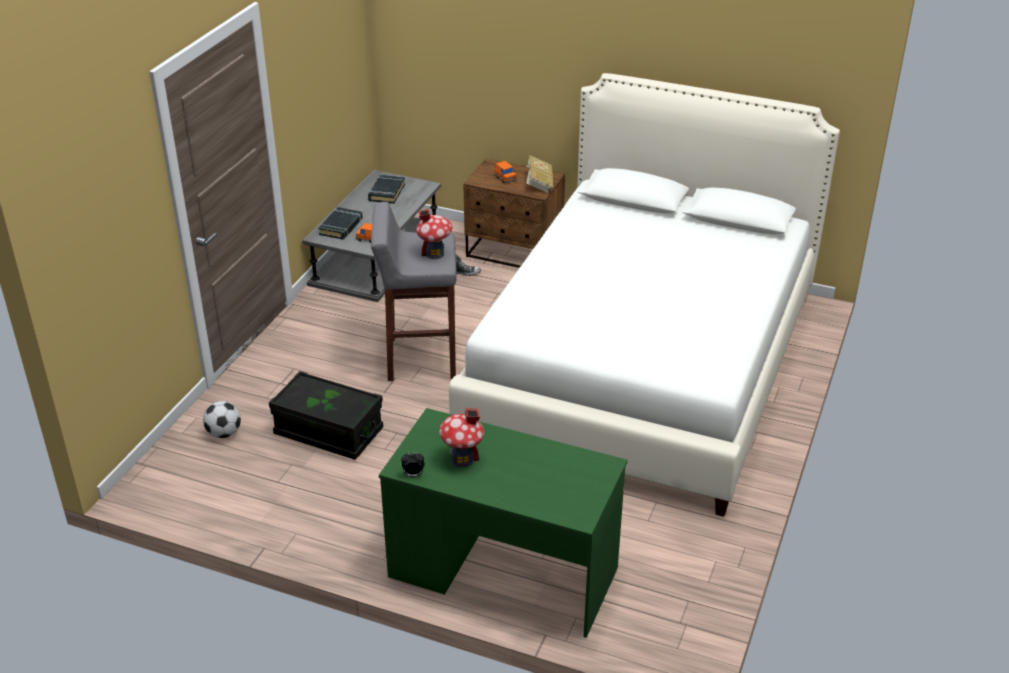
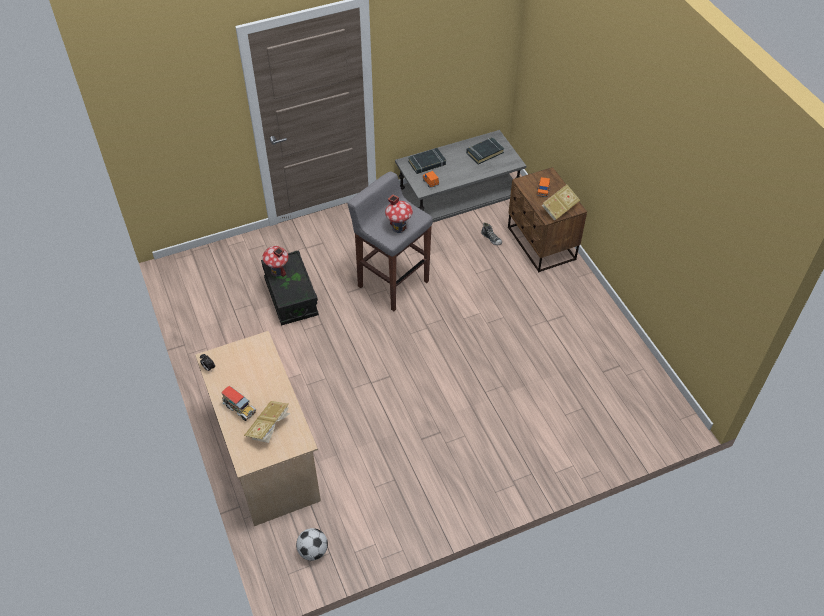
camera: 45 degrees right, 15 degrees up
football [203,401,241,438] -> football moved to [296,528,328,561]
green desk [379,408,628,638] -> beige desk [195,331,321,526]
toy house [439,408,484,468] -> toy house moved to [262,246,289,277]
white bed [449,73,840,517] -> none
none -> toy truck [221,386,256,421]
none -> book [244,401,291,443]

